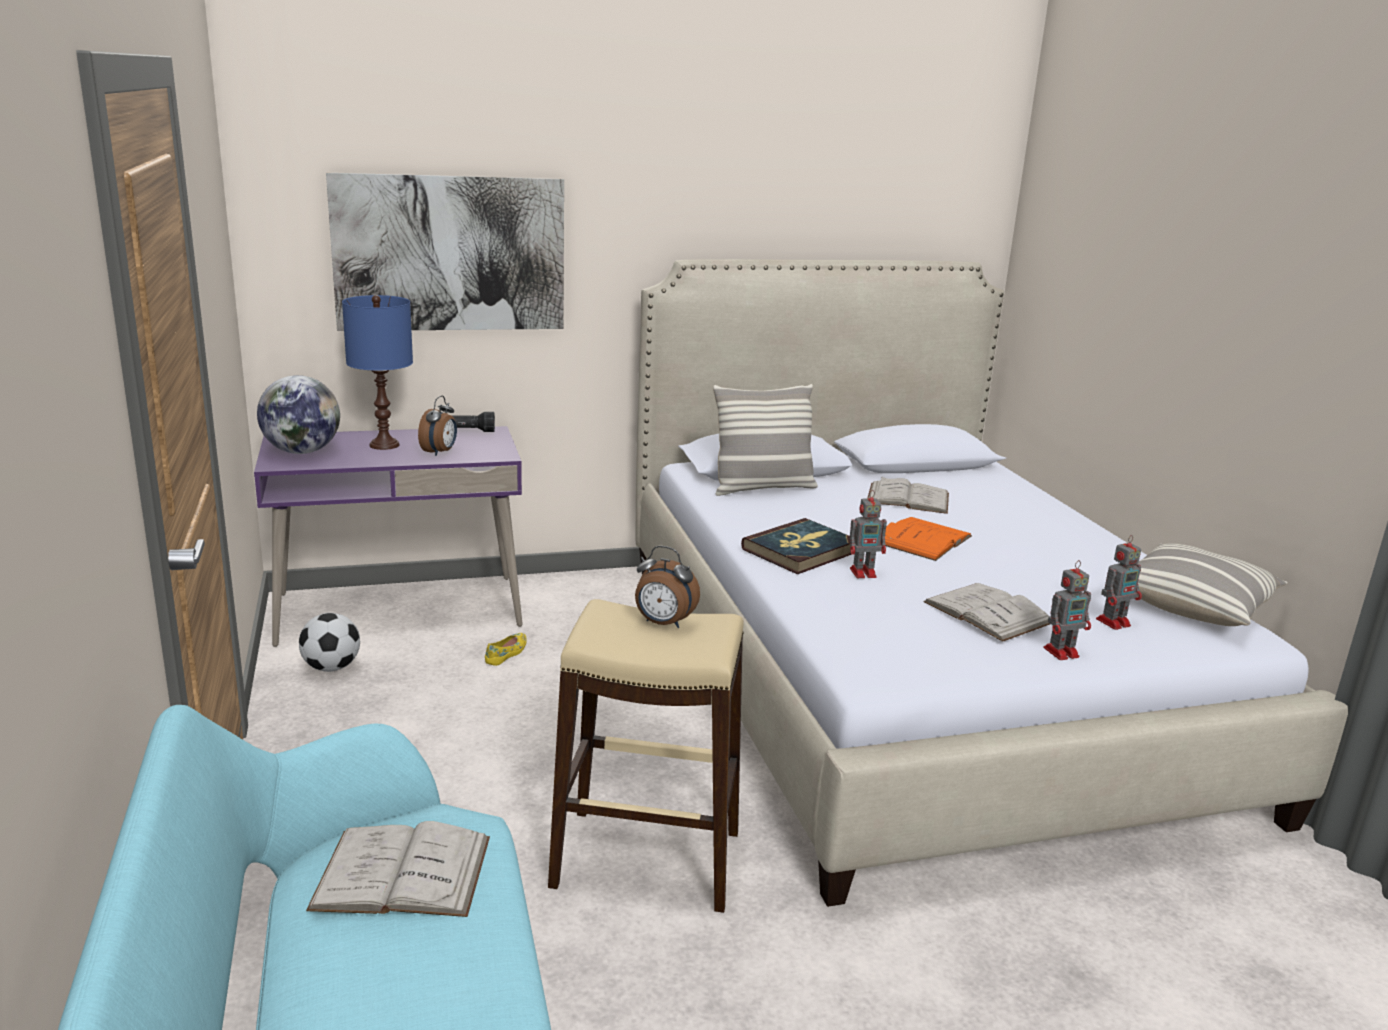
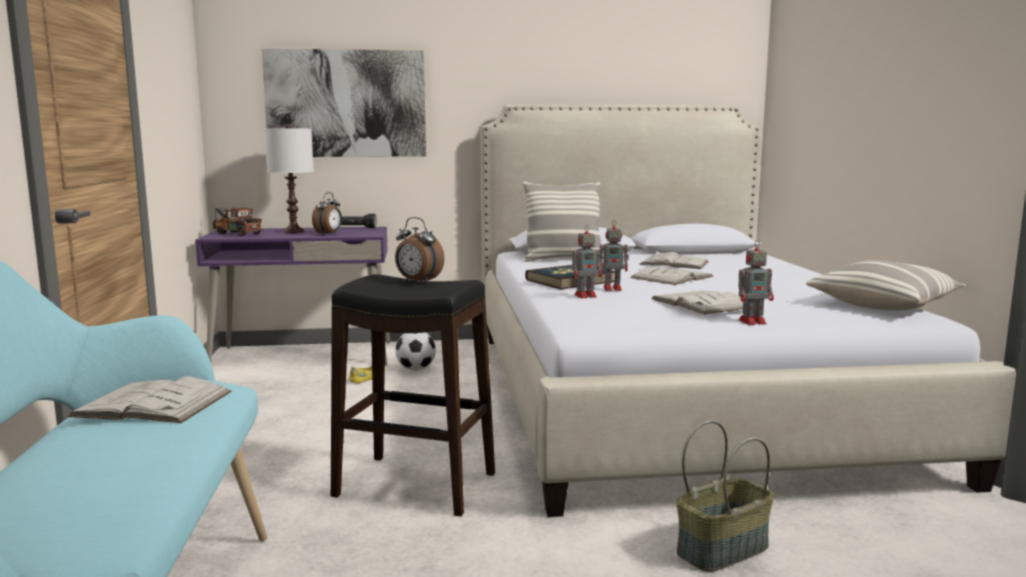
camera: 10 degrees right, 10 degrees down
globe [257,375,340,454] -> toy truck [213,207,262,236]
football [299,613,360,672] -> football moved to [395,332,436,370]
blue table lamp [342,295,413,450] -> white table lamp [264,124,314,233]
beige stool [548,599,744,913] -> black stool [331,274,495,516]
orange book [880,517,972,561] -> white book [630,266,714,285]
toy robot [1096,535,1142,630] -> toy robot moved to [572,225,602,298]
none -> basket [676,420,774,572]

